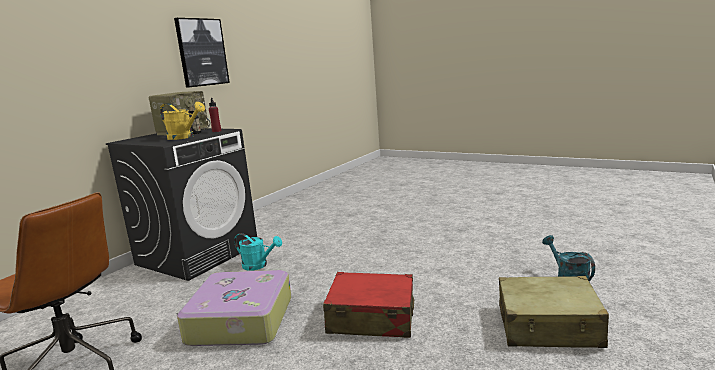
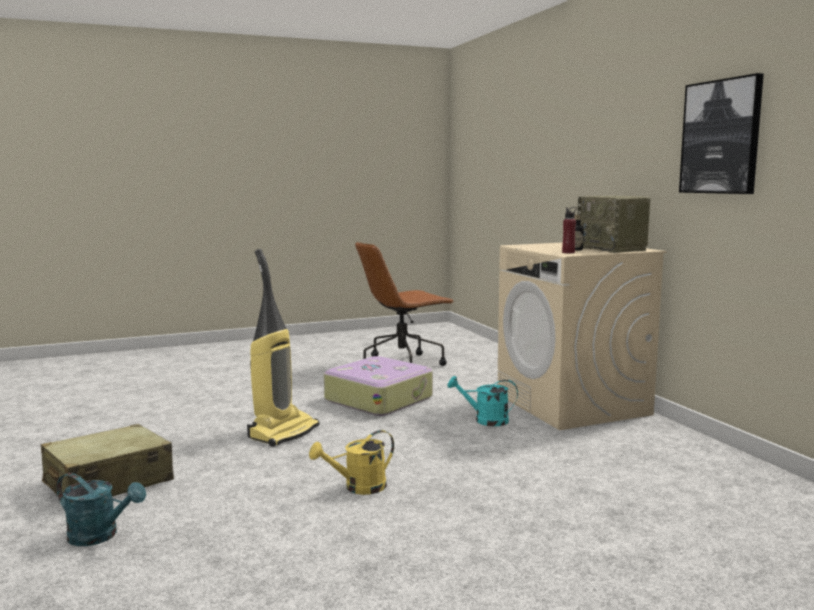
camera: 125 degrees right, 5 degrees down
black washing machine [106,128,257,281] -> beige washing machine [497,243,667,430]
yellow watering can [160,102,205,140] -> yellow watering can moved to [309,430,394,495]
turquoise watering can [234,233,282,271] -> turquoise watering can turned 45 degrees clockwise [448,376,518,426]
red suitcase [323,272,414,338] -> vacuum cleaner [247,249,319,447]

